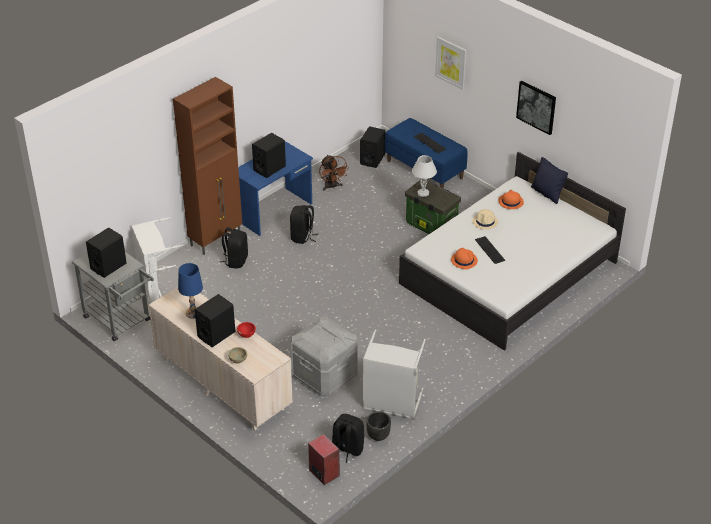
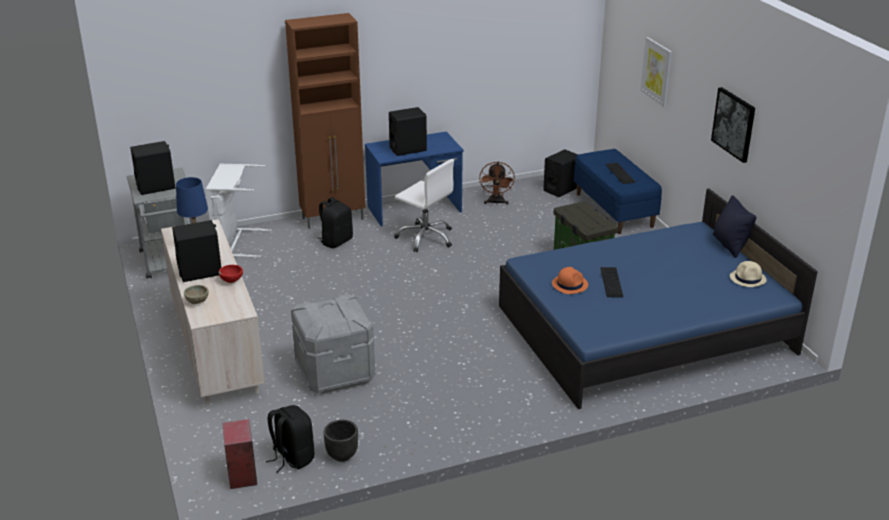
camera: 25 degrees right, 10 degrees down
black backpack [290,205,317,244] -> white office chair [394,159,454,252]
grey laundry basket [363,329,426,419] -> none
white bed [399,152,626,351] -> blue bed [499,189,818,409]
white table lamp [412,155,437,197] -> none
beige hat [472,209,498,230] -> beige hat moved to [730,261,767,287]
orange hat [498,190,524,209] -> none

